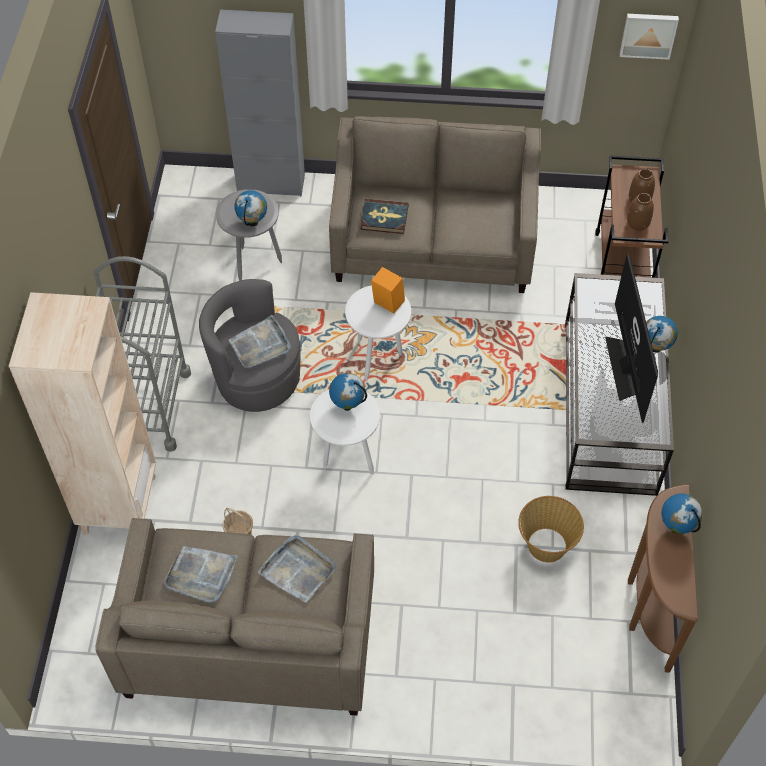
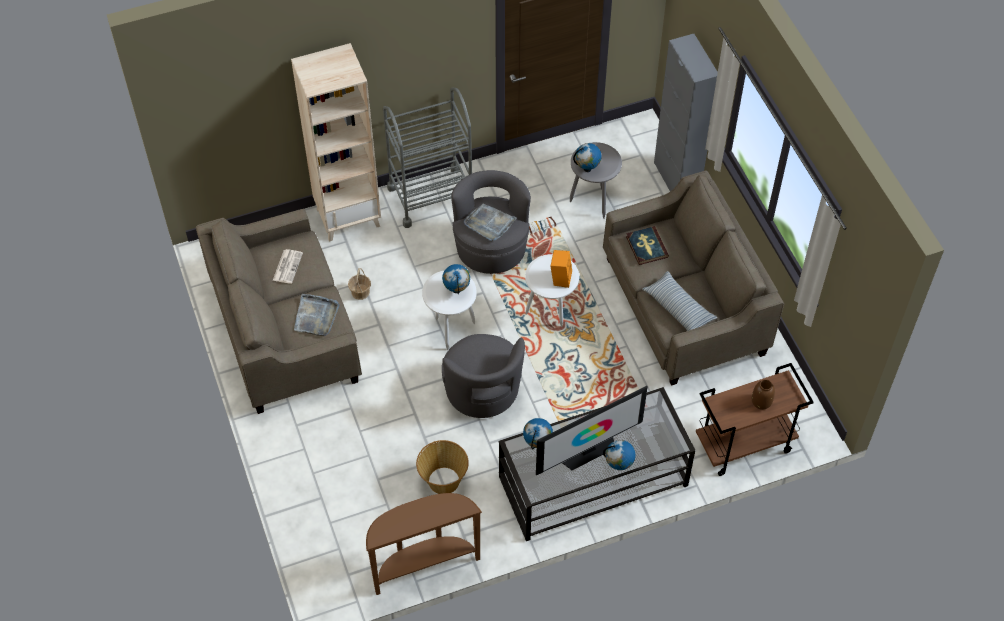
camera: 65 degrees right, 0 degrees up
grey tray [163,546,238,603] -> newspaper [272,249,303,284]
picture [620,14,679,60] -> none
brown vase [627,193,654,231] -> none
globe [662,494,702,534] -> globe moved to [523,418,553,449]
none -> grey armchair [442,334,525,418]
none -> pillow [642,271,717,331]

